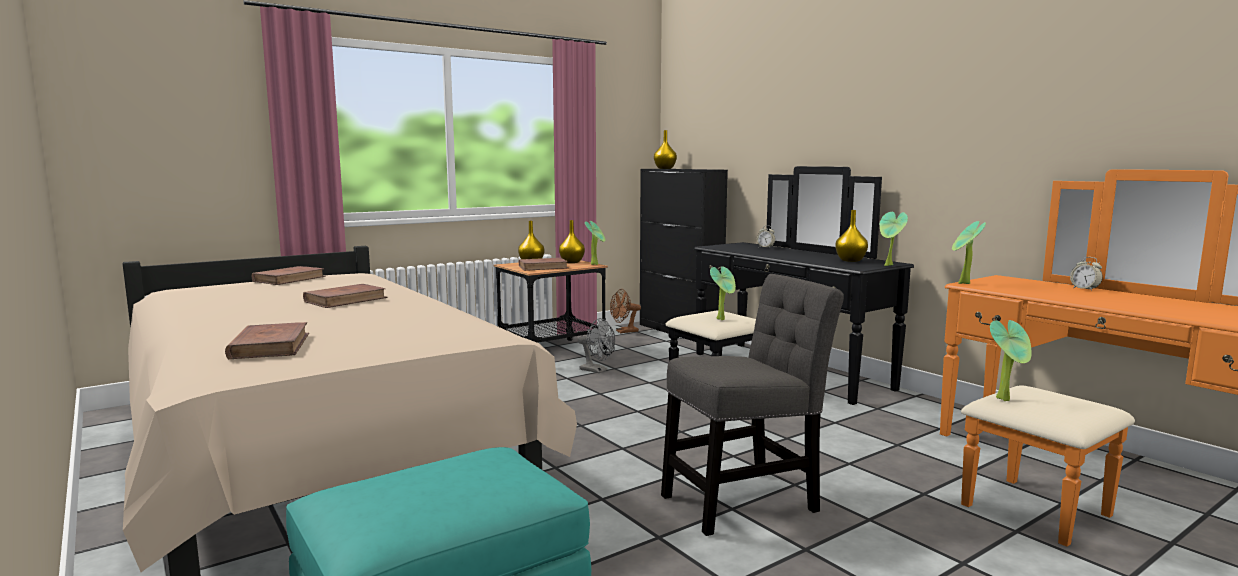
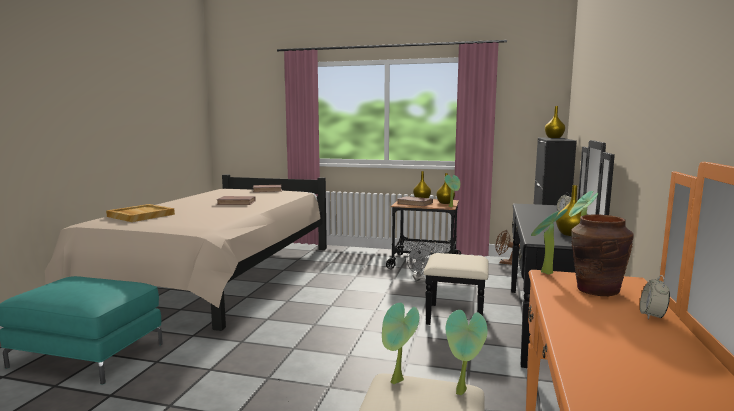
camera: 50 degrees right, 0 degrees up
brown book [225,322,309,359] -> beige tray [106,204,175,222]
grey chair [661,274,844,536] -> none
potted plant [710,266,736,320] -> potted plant moved to [446,310,488,395]
none -> brown vase [571,214,634,296]

